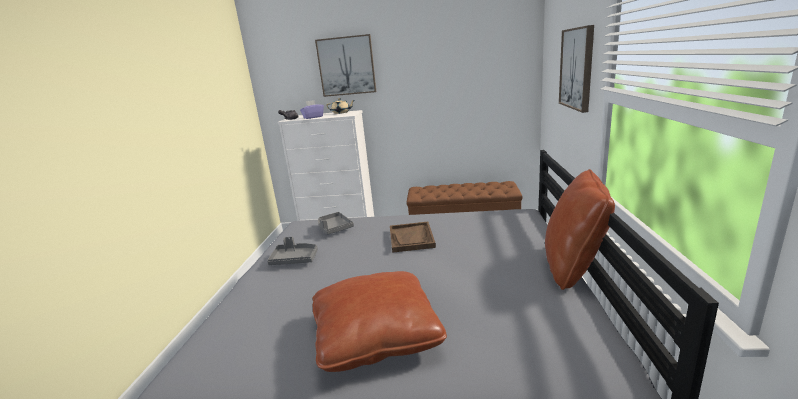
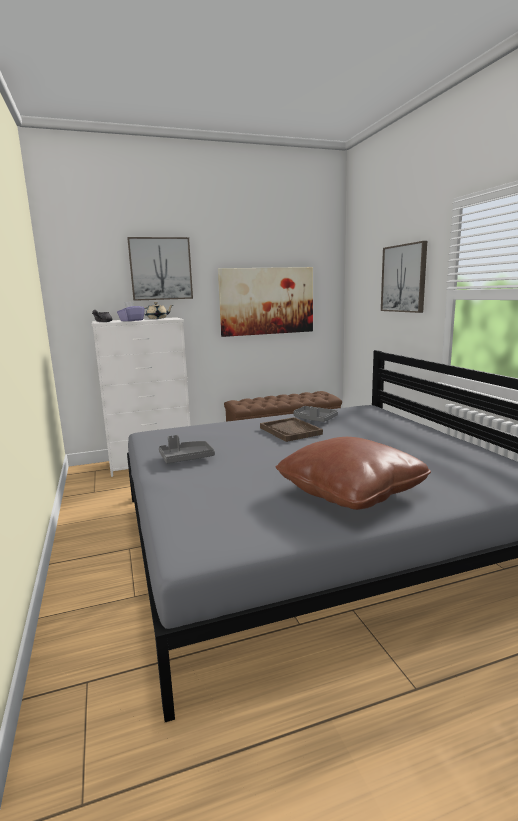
camera: 25 degrees left, 5 degrees down
grey tray [318,212,354,235] -> grey tray moved to [293,406,338,422]
brown pillow [545,169,615,290] -> none
none -> picture [218,267,313,337]

